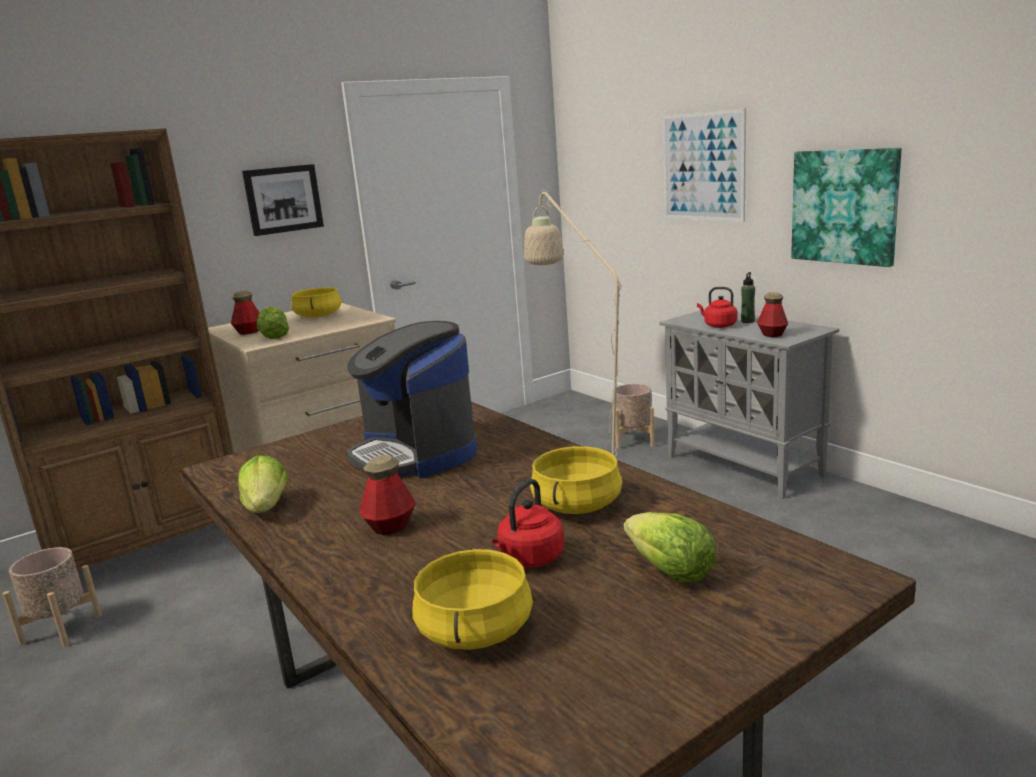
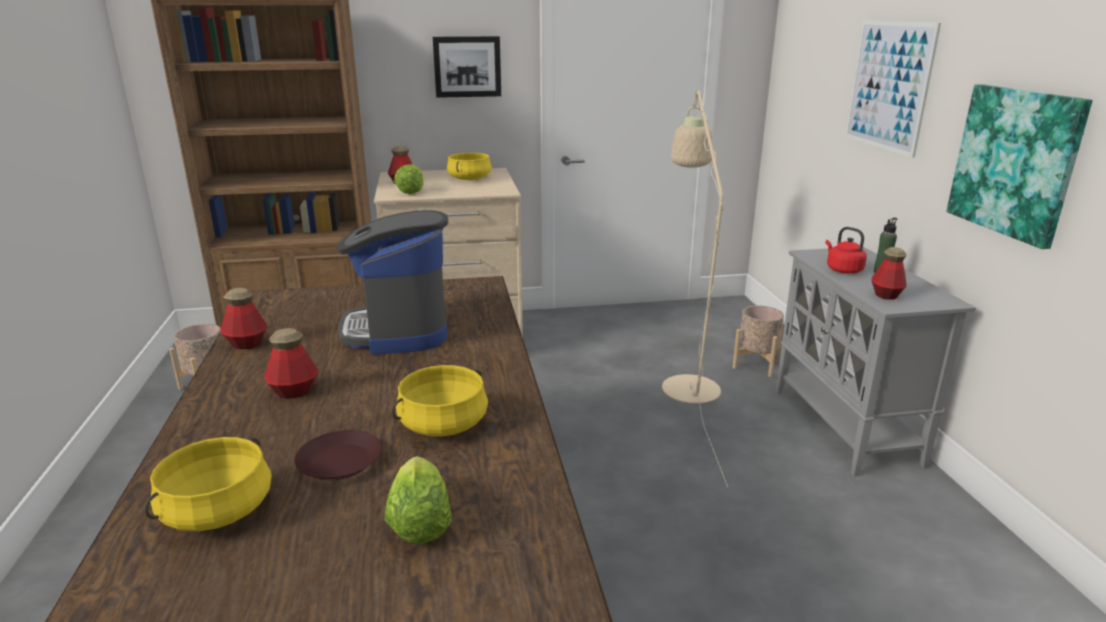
camera: 25 degrees right, 5 degrees up
lettuce [238,456,288,513] -> bottle [220,288,267,349]
red kettle [492,479,564,568] -> brown plate [294,430,381,480]

